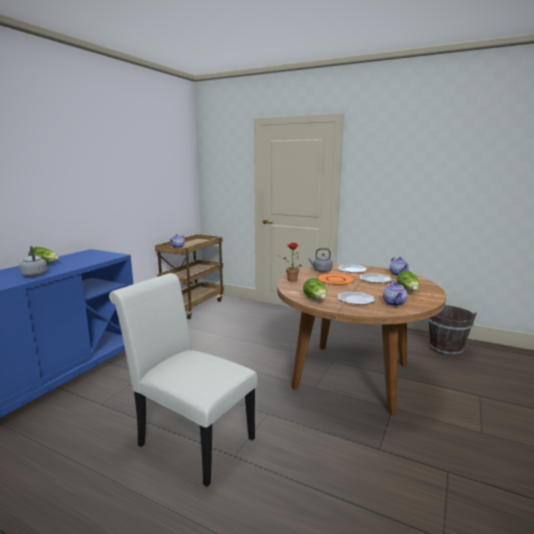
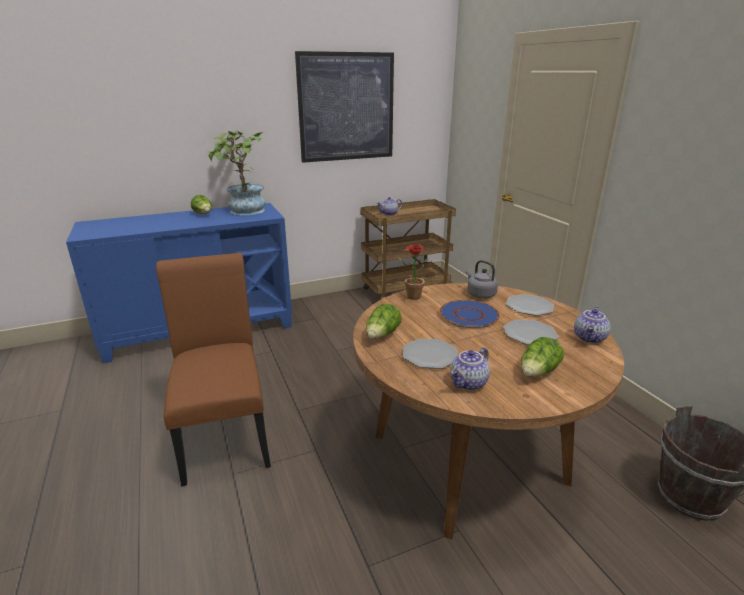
camera: 40 degrees right, 10 degrees up
grey kettle [19,246,47,277] -> none
white chair [109,273,257,487] -> brown chair [156,253,271,486]
orange plate [317,273,355,286] -> blue plate [439,300,500,328]
none -> potted plant [206,131,266,215]
none -> picture [295,51,394,163]

